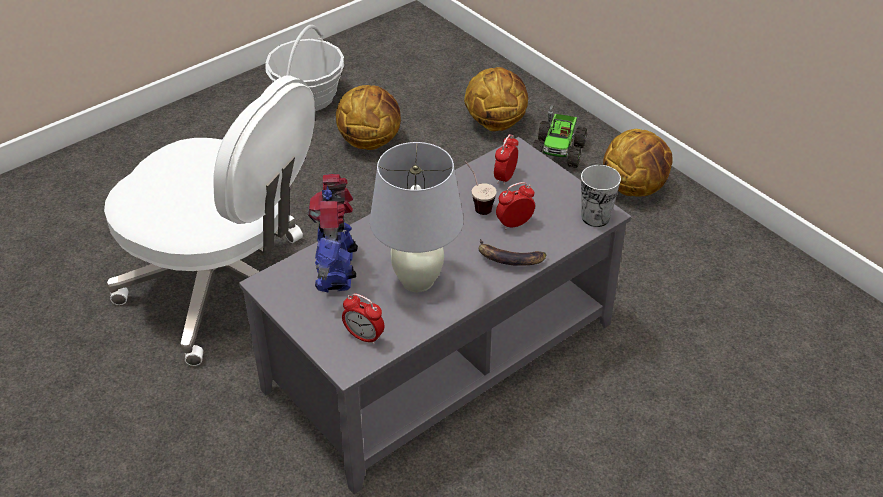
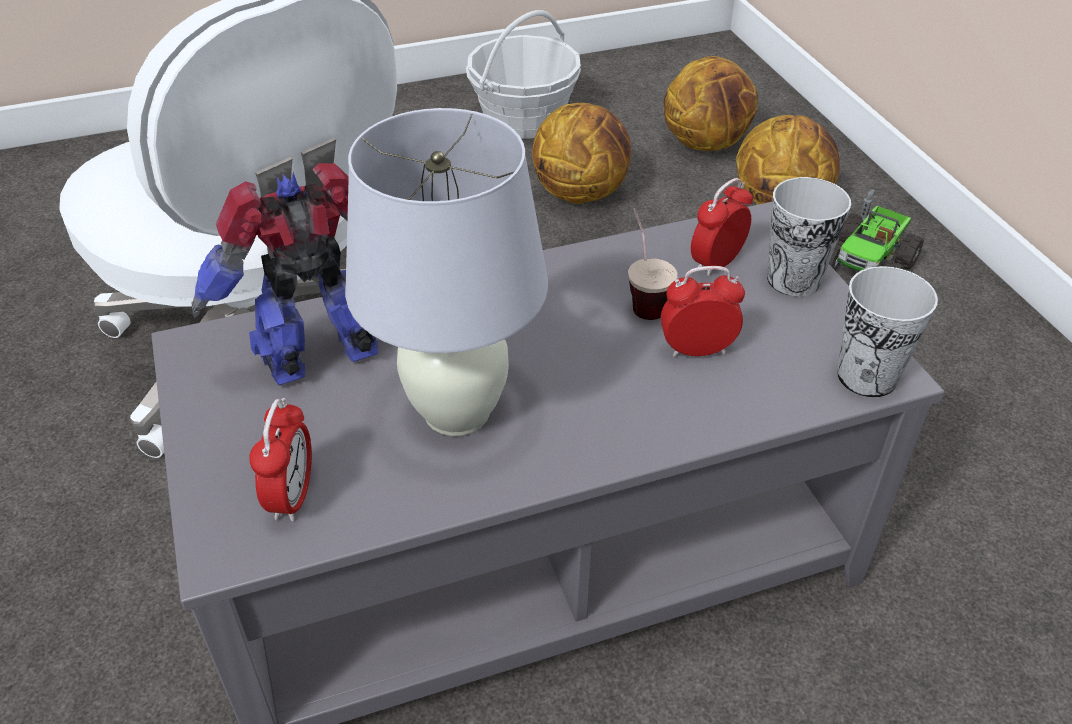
camera: 20 degrees right, 0 degrees up
toy robot [308,174,358,293] -> toy robot turned 45 degrees clockwise [191,163,378,386]
alarm clock [342,293,384,345] -> alarm clock turned 135 degrees counterclockwise [249,398,312,522]
banana [479,239,546,266] -> none
basketball [603,129,672,197] -> basketball moved to [664,56,758,151]
none -> cup [767,177,851,297]

